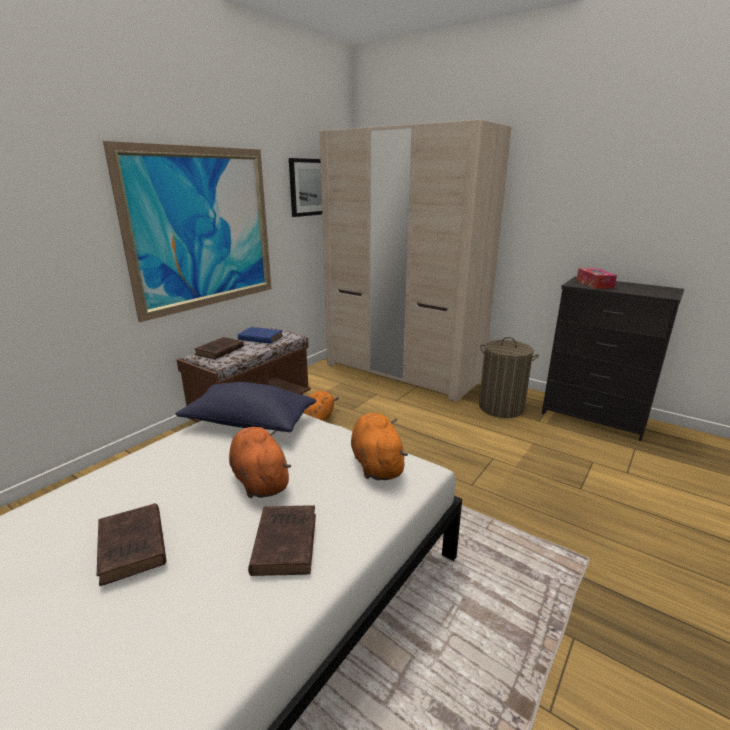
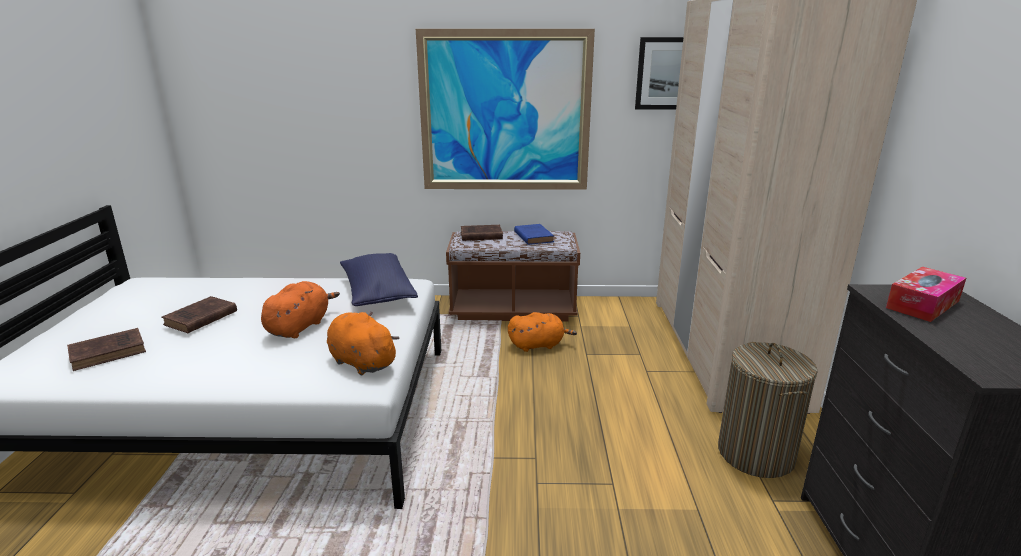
camera: 55 degrees right, 0 degrees up
brown book [248,505,316,576] -> brown book moved to [67,328,146,371]
orange plush toy [351,413,408,480] -> orange plush toy turned 90 degrees counterclockwise [327,312,399,375]

